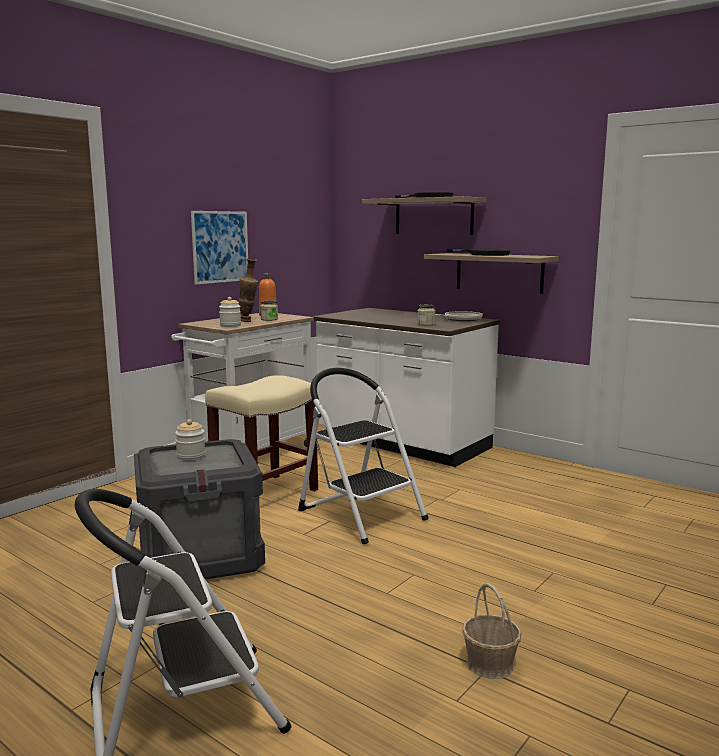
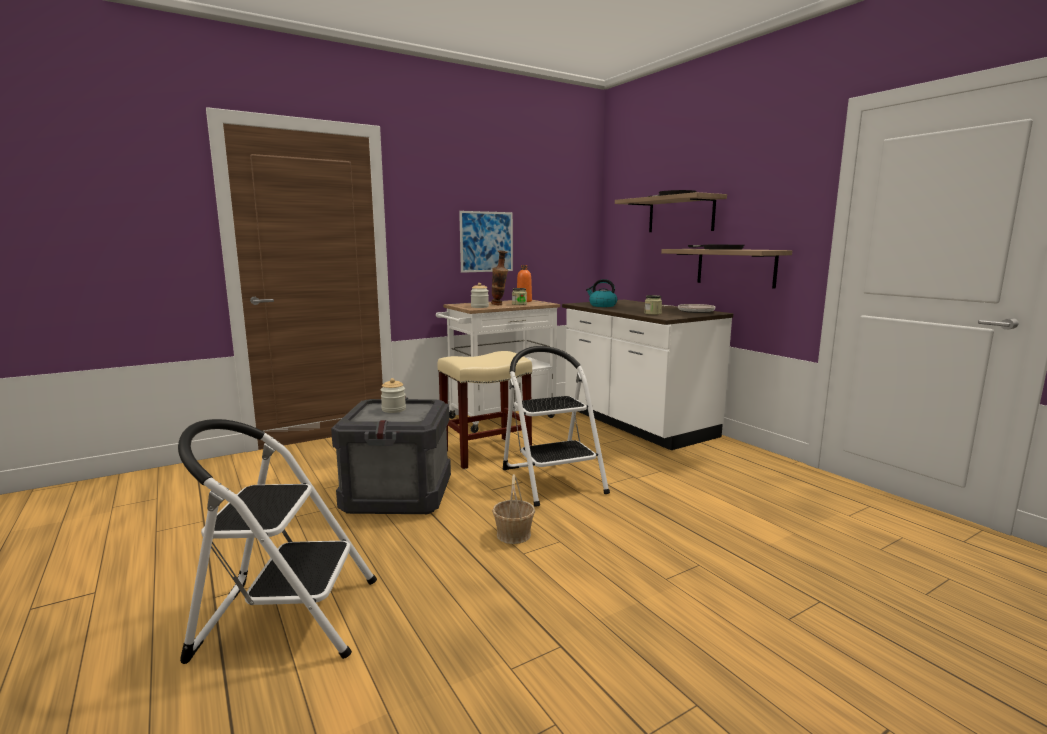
camera: 20 degrees right, 0 degrees up
basket [462,583,521,679] -> basket moved to [492,474,535,544]
none -> kettle [586,279,617,307]

